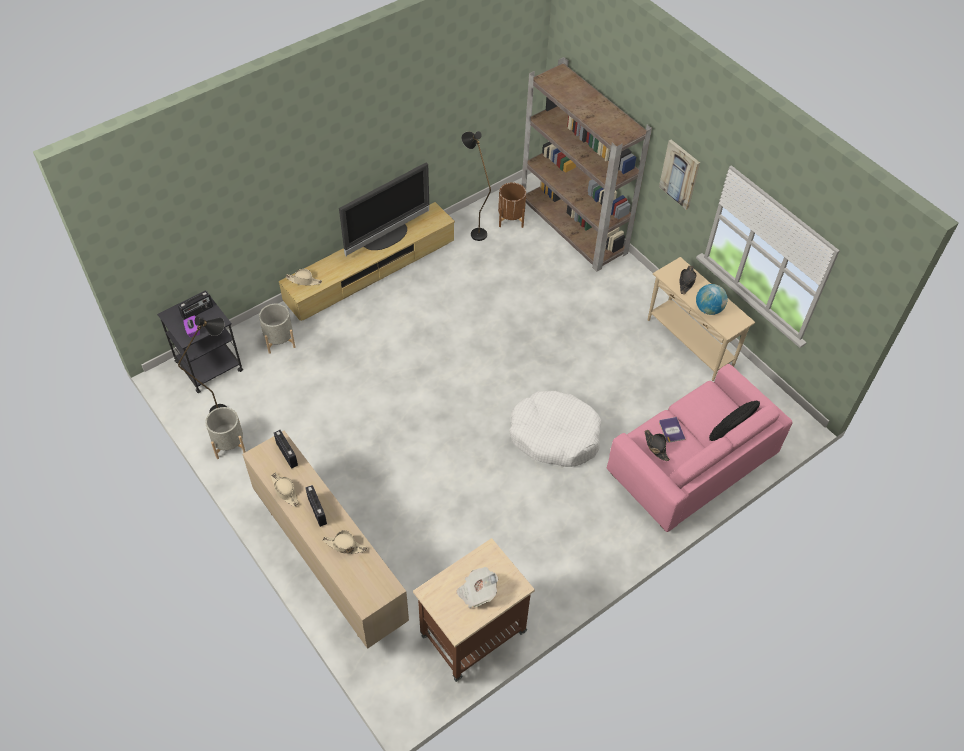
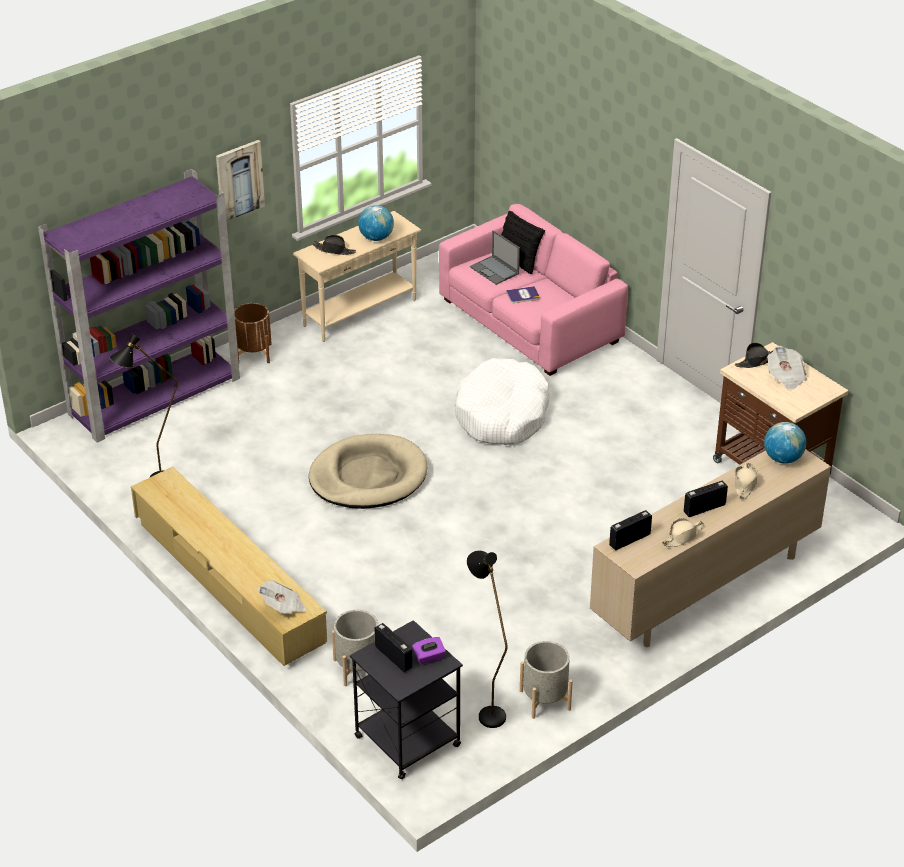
camera: 90 degrees left, 15 degrees down
beige hat [286,269,322,285] -> newspaper [258,580,306,614]
television [339,163,429,256] -> none
brown planter [498,182,526,228] -> brown planter moved to [234,303,272,363]
brown bookcase [522,57,652,272] -> purple bookcase [38,169,240,443]
black hat [644,430,670,461] -> black hat moved to [735,343,773,368]
none -> beige dog bed [309,434,427,509]
none -> laptop [470,230,520,285]
none -> globe [764,422,806,464]

